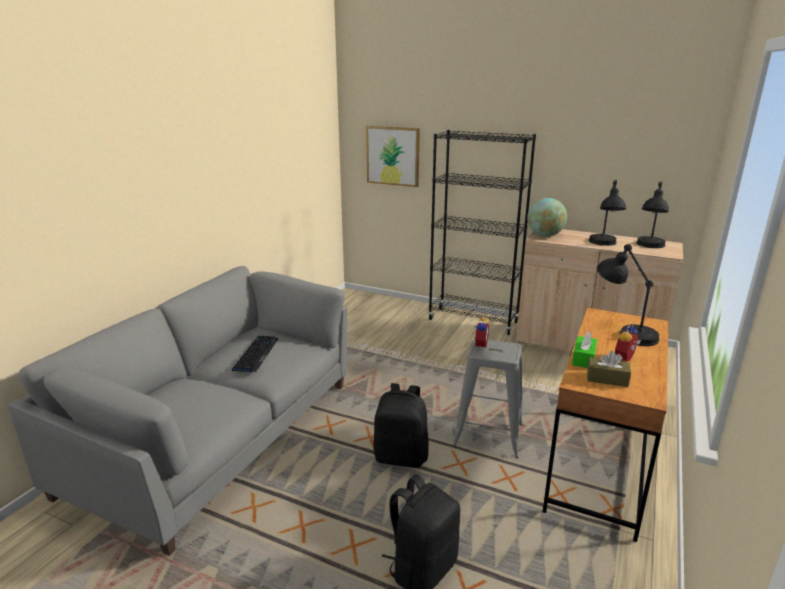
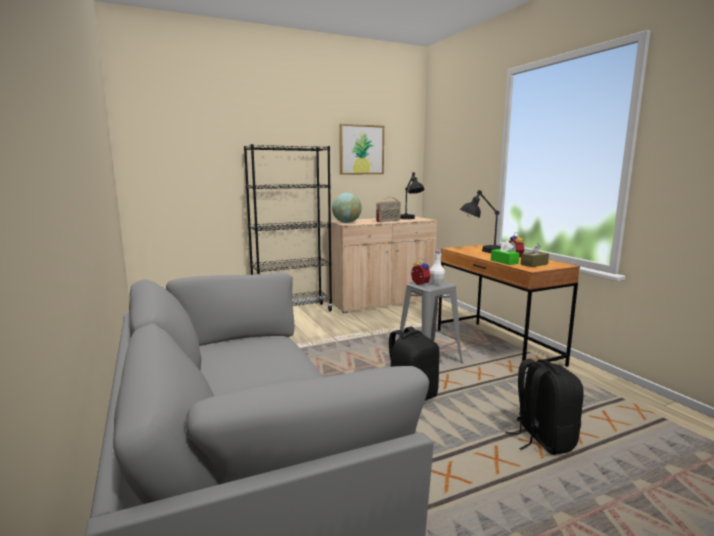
camera: 50 degrees left, 10 degrees down
keyboard [232,336,279,372] -> none
picture [366,126,420,187] -> picture moved to [339,124,384,174]
black table lamp [589,180,626,246] -> radio [376,197,401,222]
none -> white bottle [430,250,445,285]

